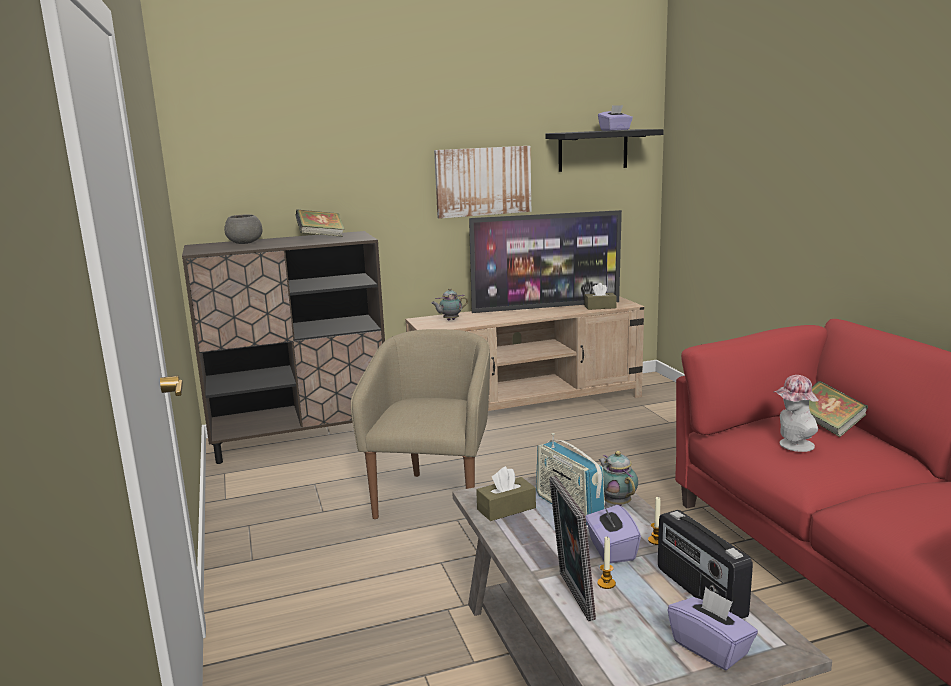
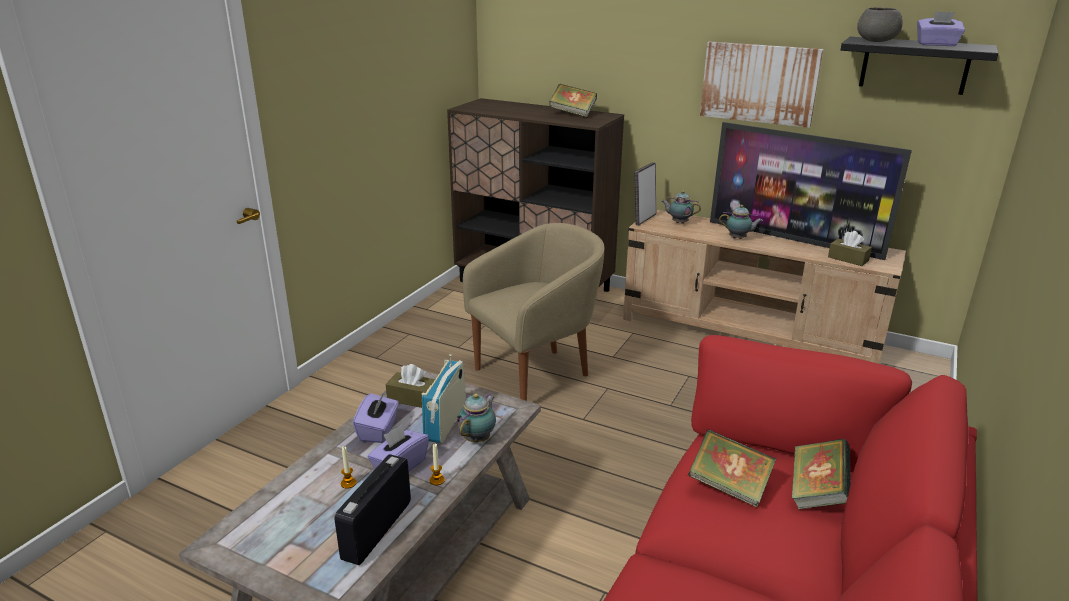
camera: 45 degrees right, 10 degrees up
grey bowl [224,214,262,244] -> grey bowl moved to [857,7,903,42]
picture frame [549,476,596,621] -> picture frame moved to [634,162,656,225]
purple tissue box [668,587,758,670] -> purple tissue box moved to [353,393,399,443]
hat [774,375,819,452] -> book [688,429,776,507]
none -> teapot [719,205,763,239]

